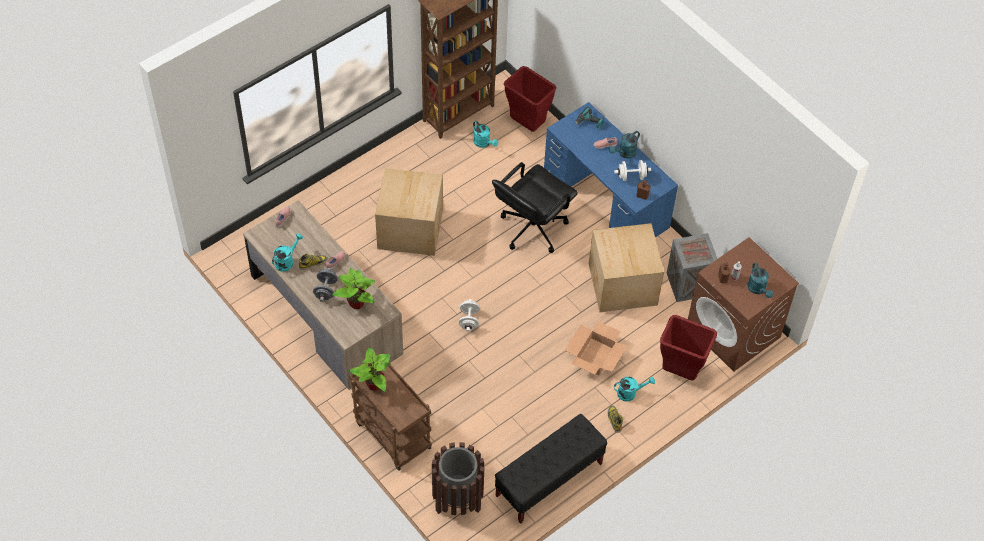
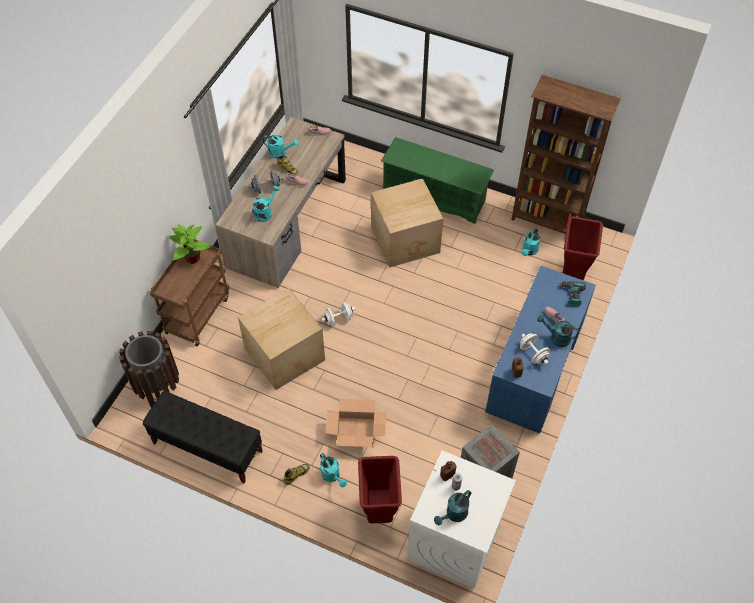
camera: 65 degrees right, 0 degrees up
potted plant [332,268,375,309] -> turquoise watering can [252,186,279,222]
black office chair [492,162,578,253] -> none
cardboard box [589,223,664,312] -> cardboard box moved to [238,288,325,390]
brown washing machine [688,237,799,372] -> white washing machine [407,450,516,589]
none -> green shoe rack [381,137,494,224]

